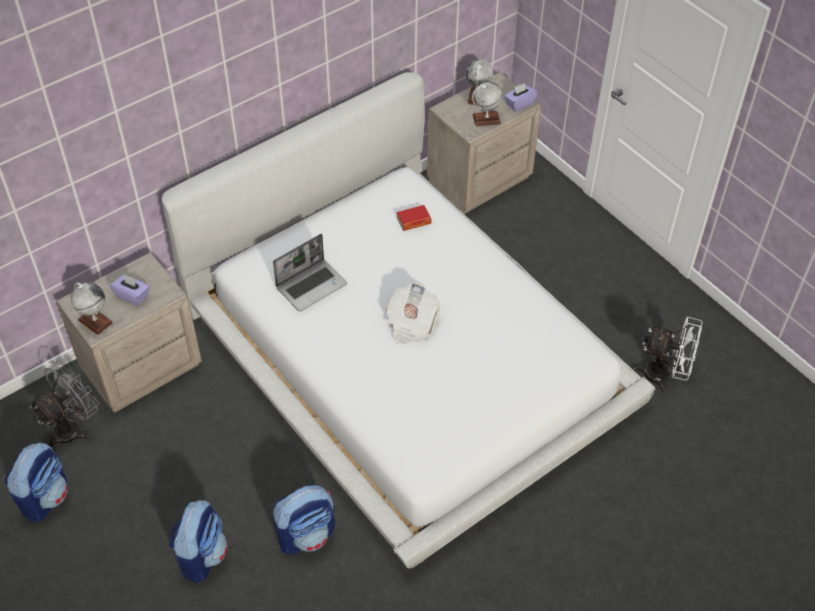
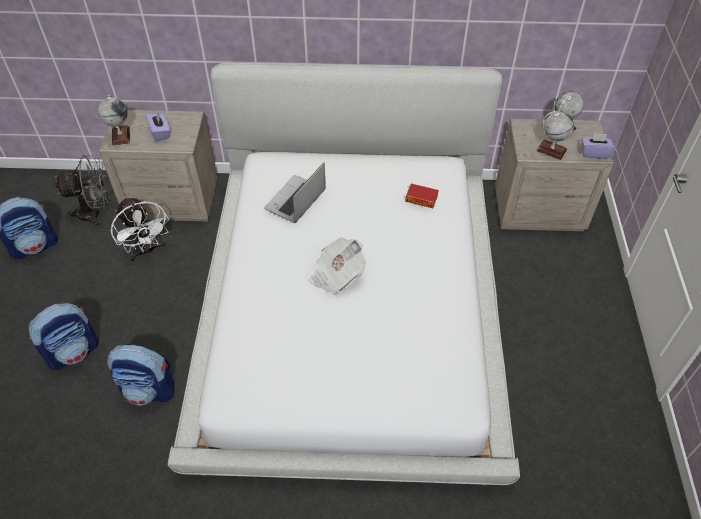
camera: 40 degrees right, 0 degrees up
laptop [273,234,347,312] -> laptop turned 120 degrees clockwise [264,162,326,223]
white fan [633,317,702,394] -> white fan moved to [111,197,169,261]

